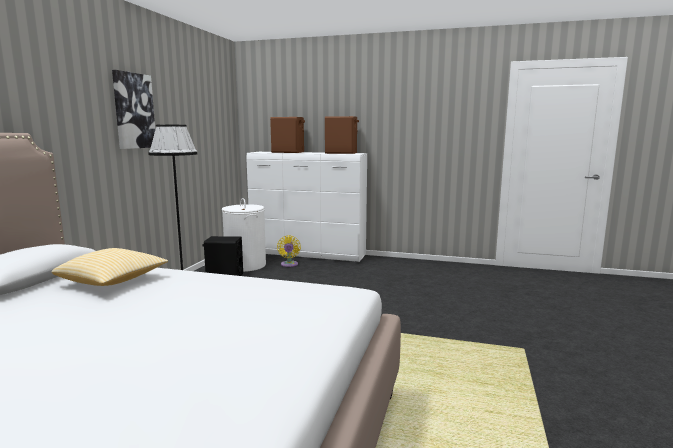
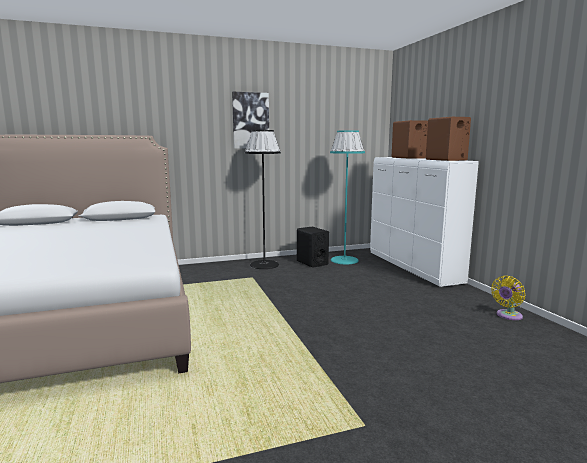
camera: 55 degrees right, 0 degrees up
pillow [52,248,168,286] -> none
white laundry basket [222,198,266,272] -> turquoise floor lamp [330,130,365,264]
yellow fan [277,235,301,267] -> yellow fan moved to [491,276,525,320]

